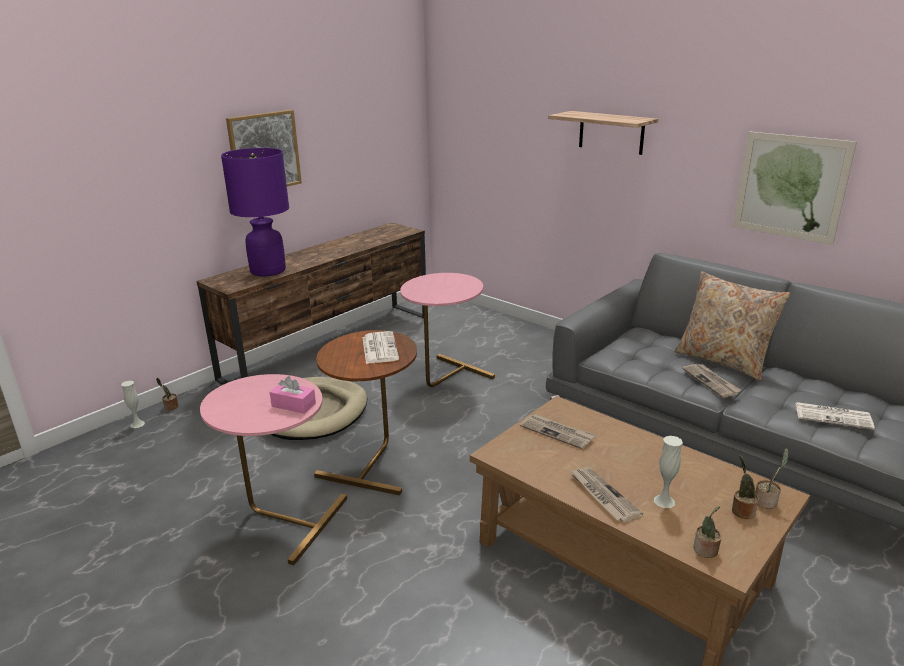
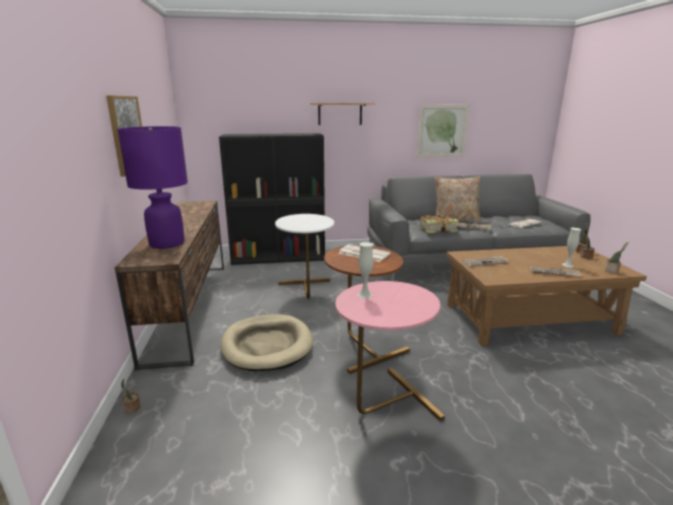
camera: 50 degrees left, 5 degrees down
white vase [121,381,145,428] -> white vase moved to [357,242,373,298]
pink tissue box [270,376,316,414] -> none
pink side table [400,273,495,387] -> white side table [275,214,334,298]
none -> black bookcase [219,133,325,265]
none -> book [420,214,459,233]

